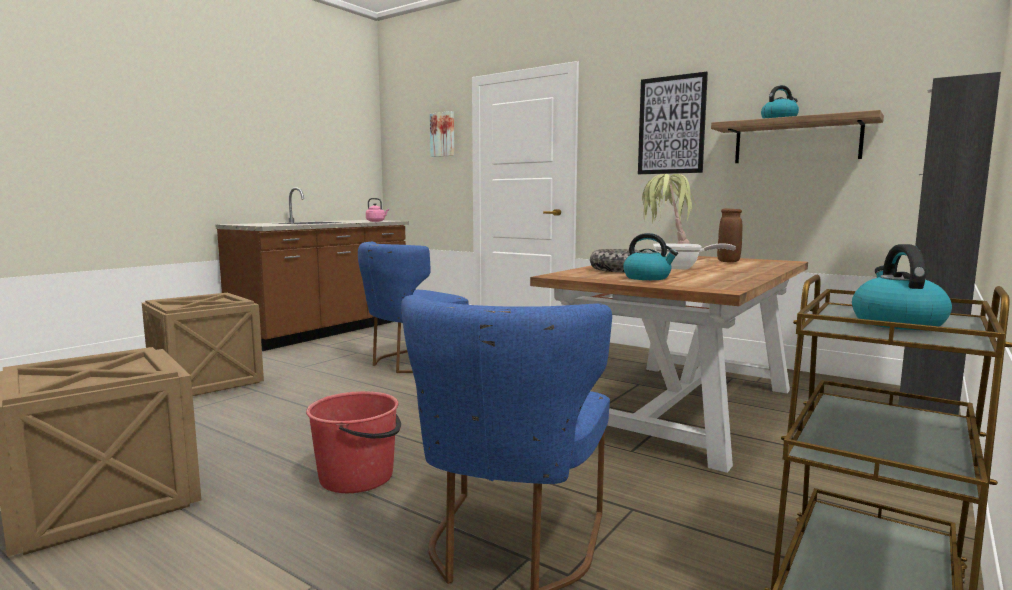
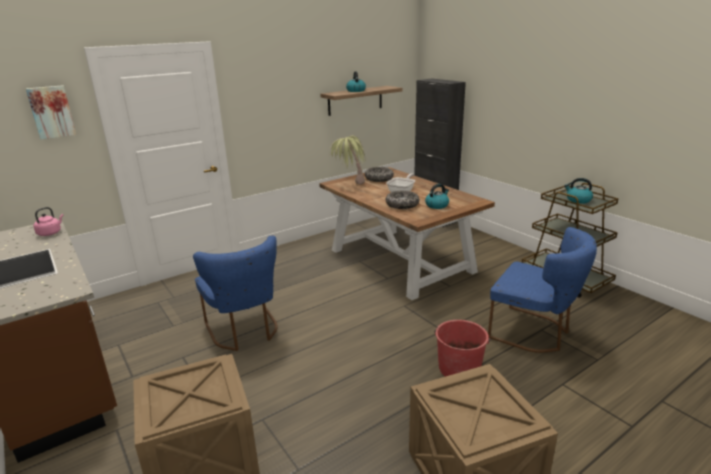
camera: 70 degrees left, 15 degrees up
picture [638,72,708,174] -> none
brown vase [717,208,742,262] -> bowl [365,167,394,182]

